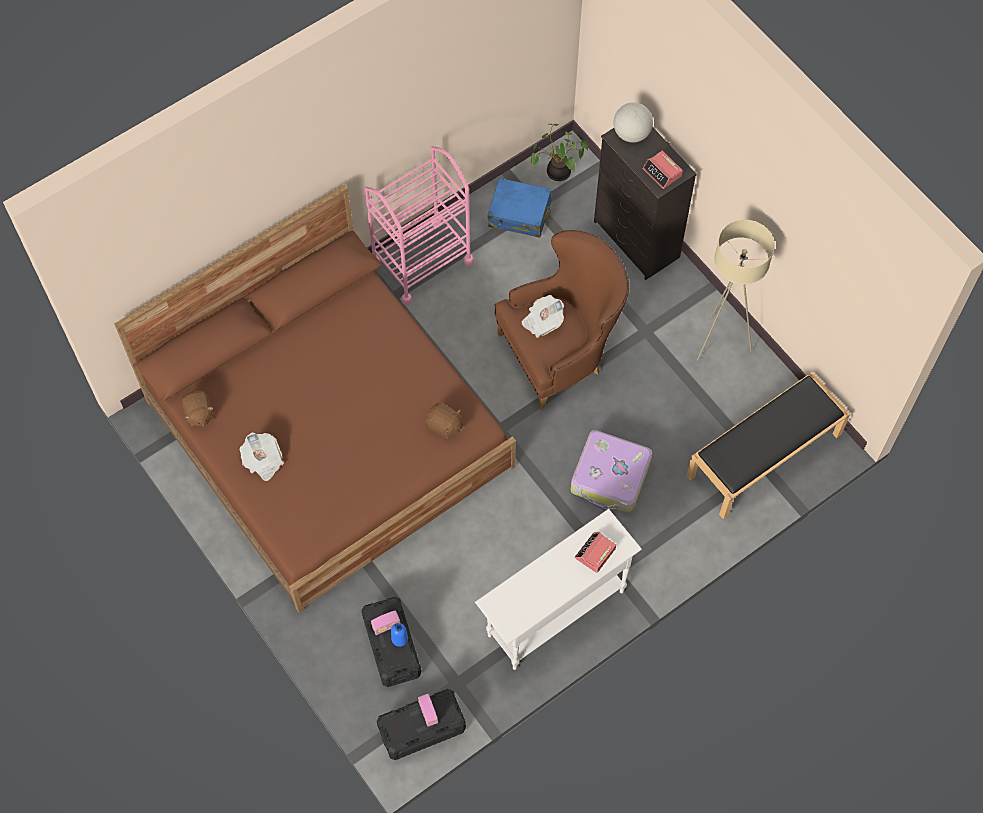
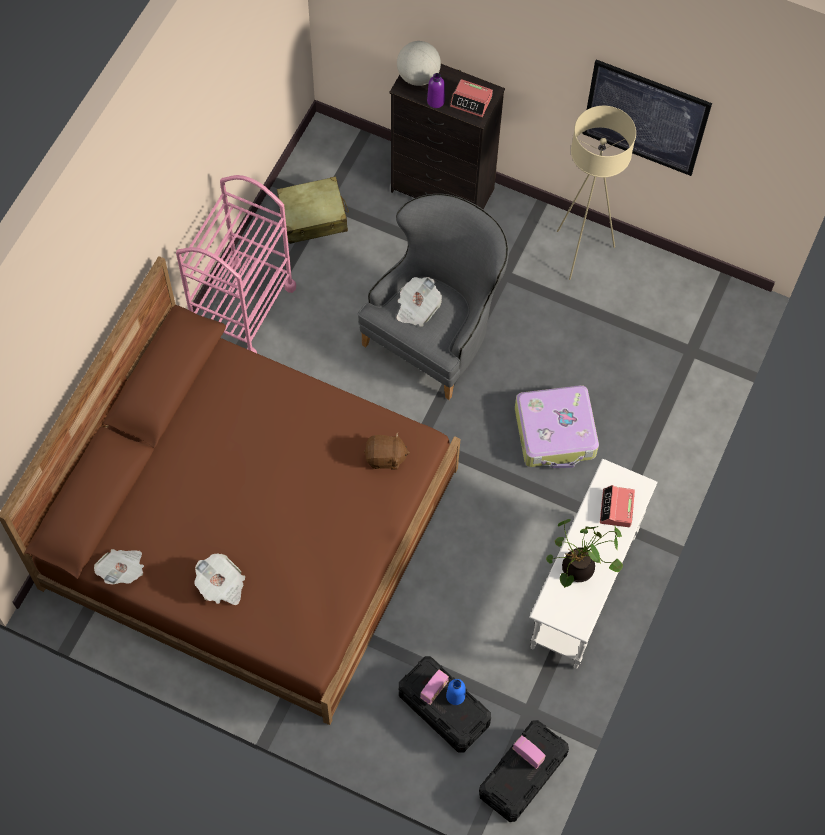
camera: 30 degrees left, 0 degrees up
brown plush toy [181,390,214,426] -> newspaper [94,549,144,584]
blue suitcase [487,178,552,238] -> beige suitcase [277,176,349,244]
brown armchair [495,230,629,410] -> grey armchair [358,194,509,400]
potted plant [531,124,588,181] -> potted plant moved to [546,519,623,588]
black bench [686,372,850,519] -> none
none -> purple bottle [427,73,445,108]
none -> picture [582,59,712,176]

